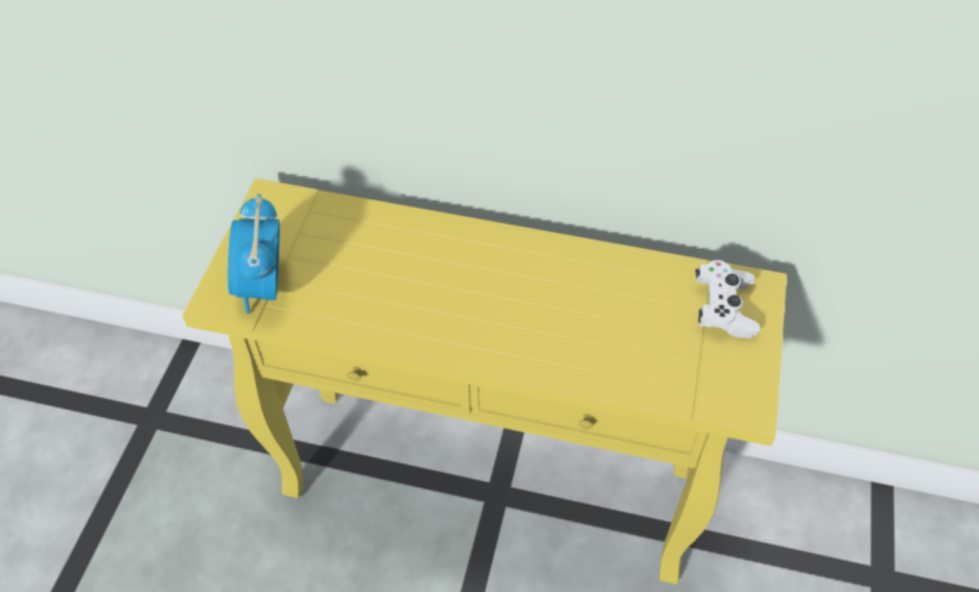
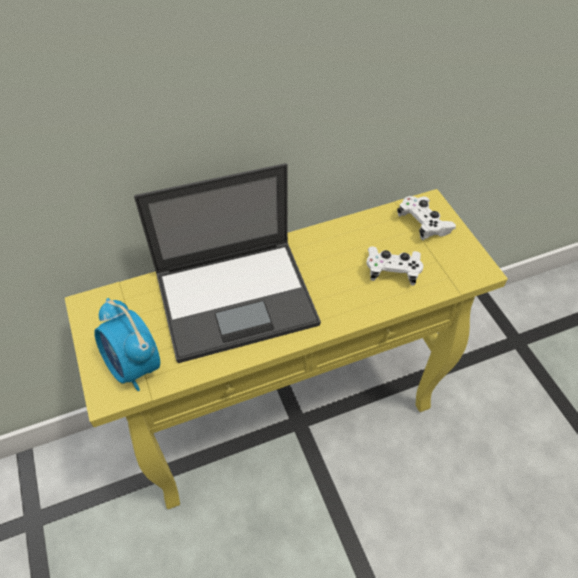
camera: 35 degrees left, 0 degrees up
none -> laptop [134,163,321,363]
none -> white game controller [366,246,423,285]

